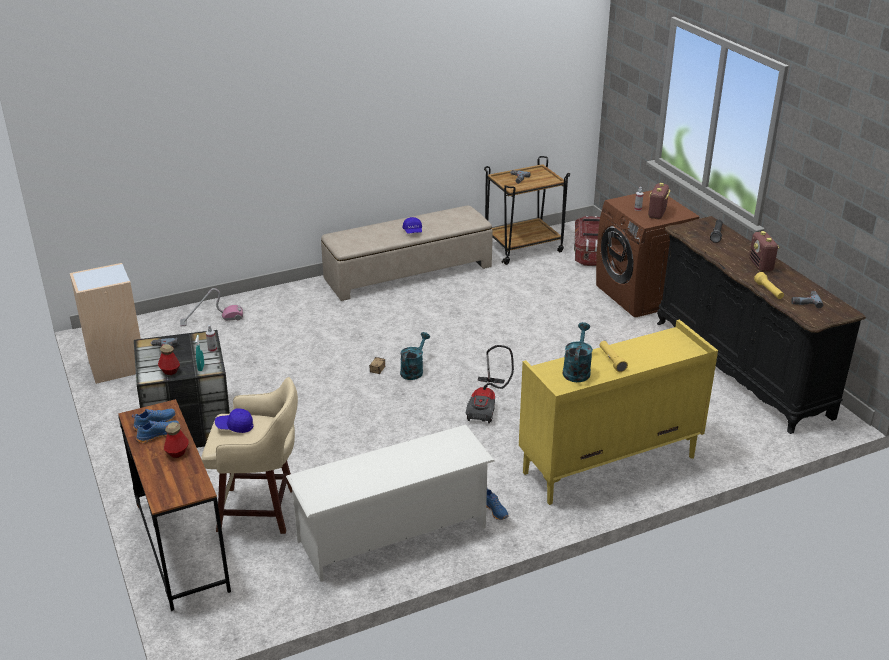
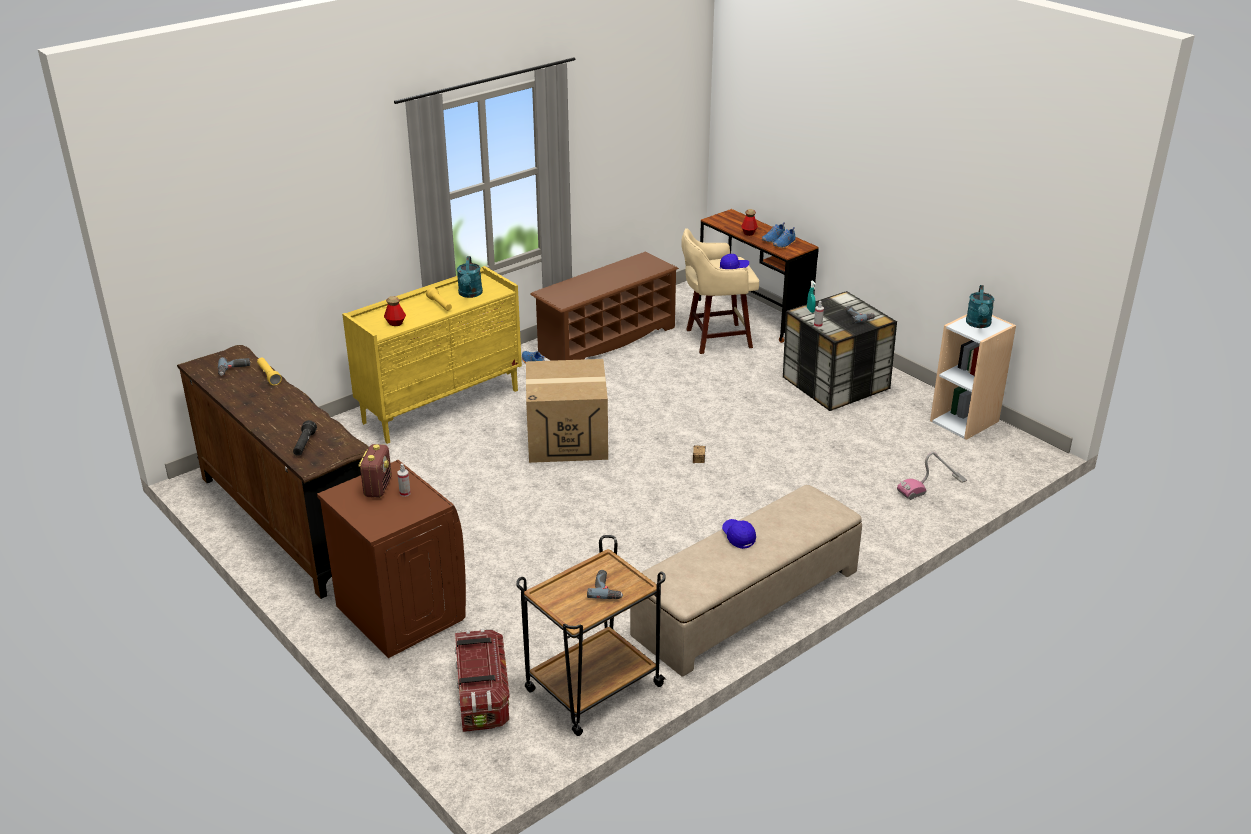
camera: 165 degrees right, 0 degrees up
bottle [158,344,180,375] -> bottle moved to [384,296,406,326]
white shoe rack [286,425,495,581] -> brown shoe rack [530,252,679,361]
turquoise watering can [400,332,430,380] -> turquoise watering can moved to [966,285,994,328]
vacuum cleaner [466,345,514,424] -> cardboard box [526,359,608,463]
radio [749,231,780,272] -> none

